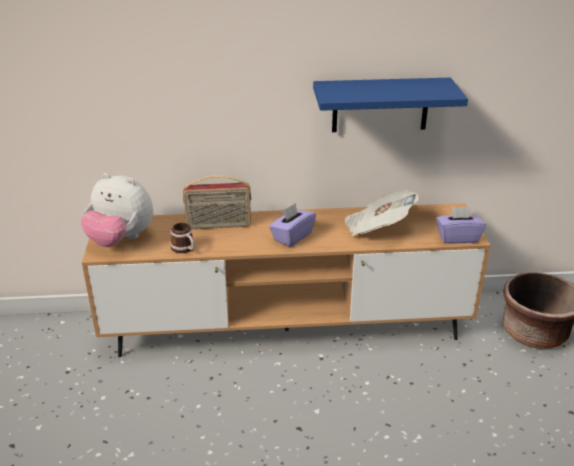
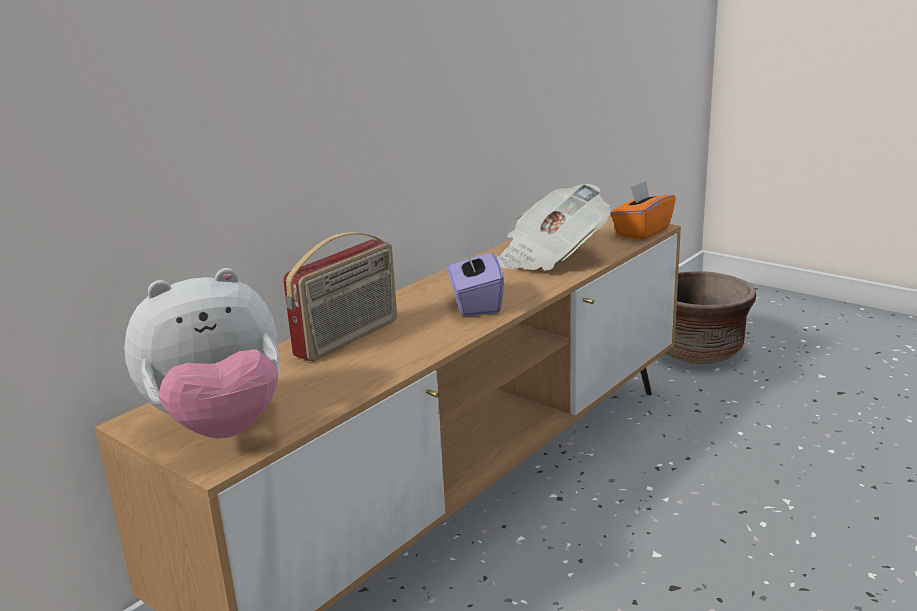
camera: 45 degrees left, 10 degrees down
mug [170,223,195,253] -> none
blue shelf [313,78,468,132] -> none
purple tissue box [436,207,486,244] -> orange tissue box [611,181,676,240]

